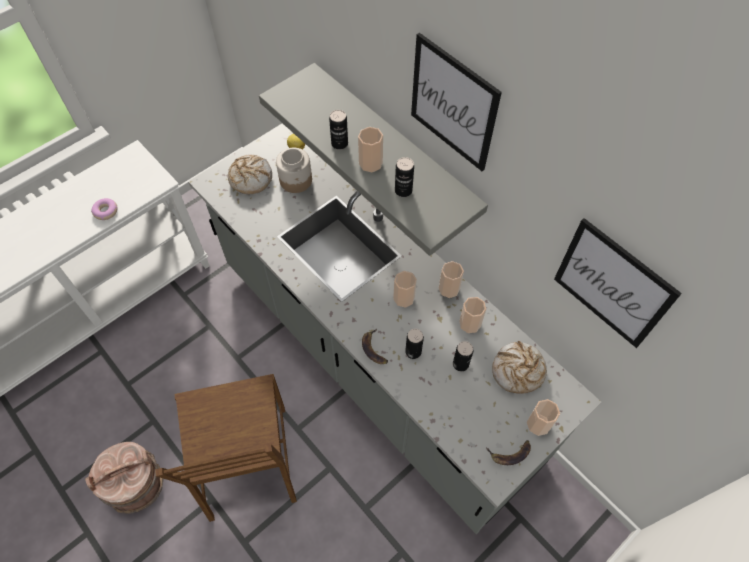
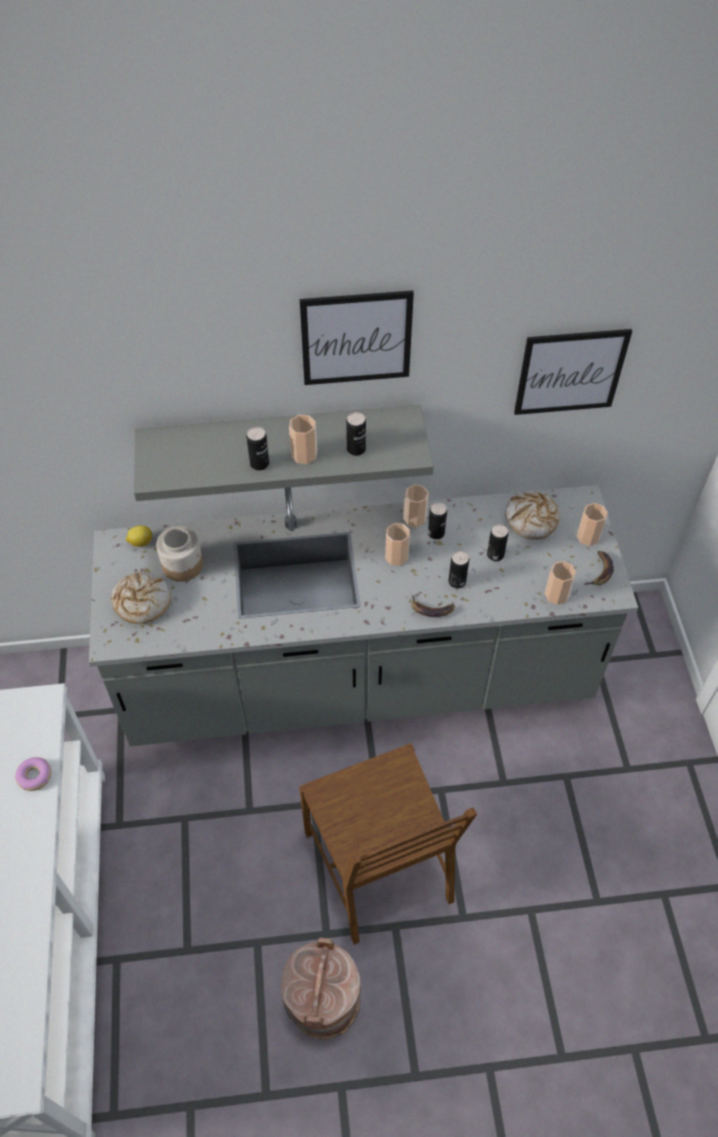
camera: 55 degrees left, 5 degrees down
brown chair [155,374,297,522] -> brown chair turned 45 degrees clockwise [299,743,477,945]
cup [459,297,486,333] -> cup moved to [544,561,576,605]
none -> can [428,502,447,539]

